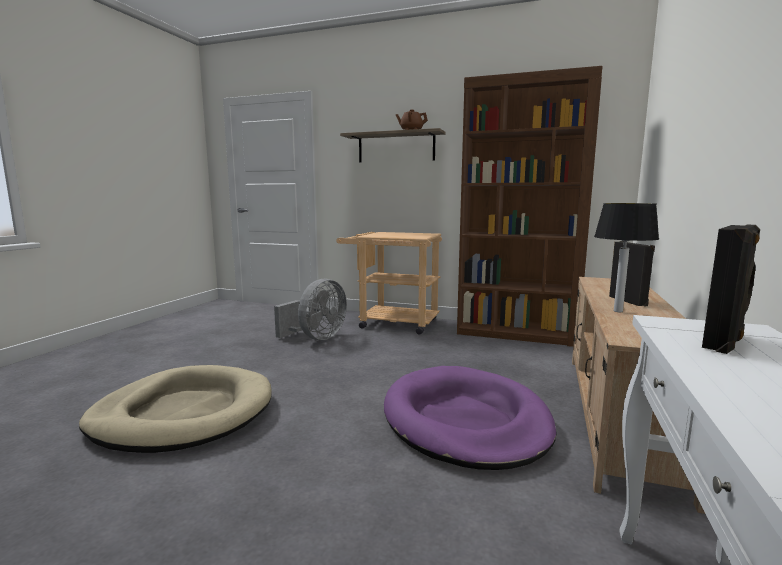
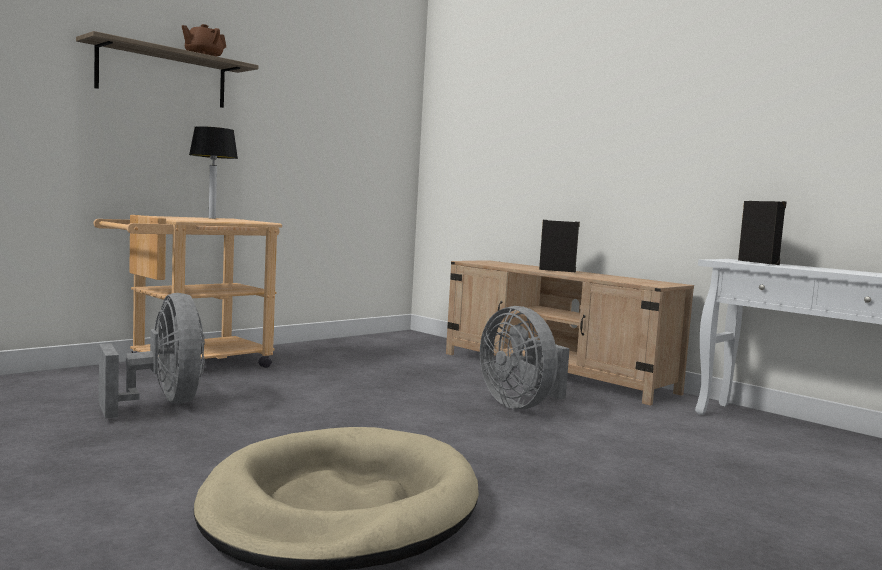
camera: 65 degrees left, 5 degrees down
purple dog bed [384,366,557,470] -> grey fan [480,306,570,409]
brown bookcase [457,66,603,347] -> none
table lamp [594,203,659,312] -> table lamp moved to [189,126,238,219]

